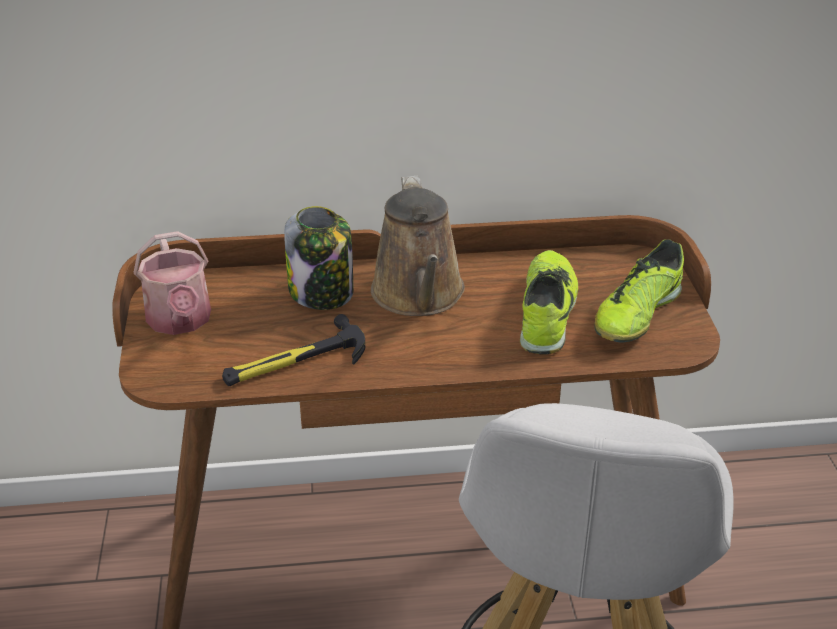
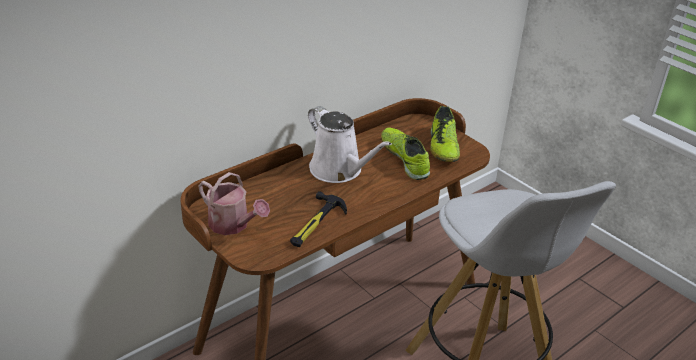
camera: 35 degrees left, 0 degrees up
jar [284,206,353,310] -> none
brown watering can [371,175,465,316] -> white watering can [308,106,392,183]

